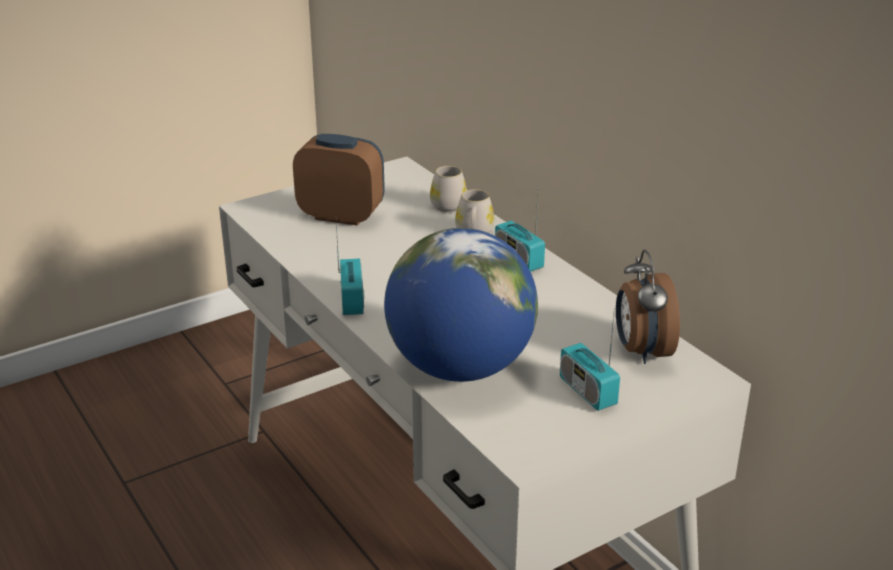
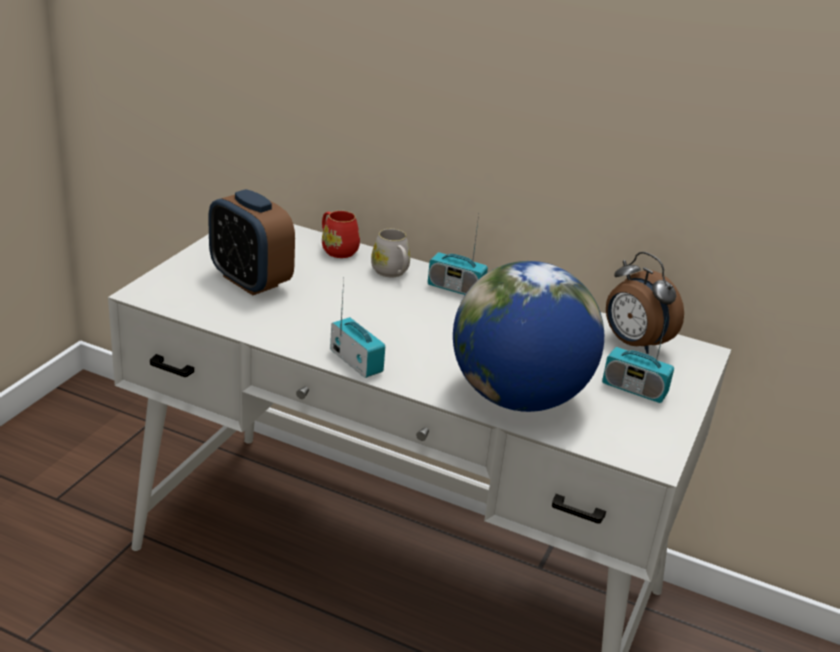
camera: 35 degrees left, 0 degrees up
alarm clock [293,134,385,226] -> alarm clock turned 120 degrees counterclockwise [208,189,295,295]
white mug [430,166,467,213] -> red mug [322,211,360,258]

